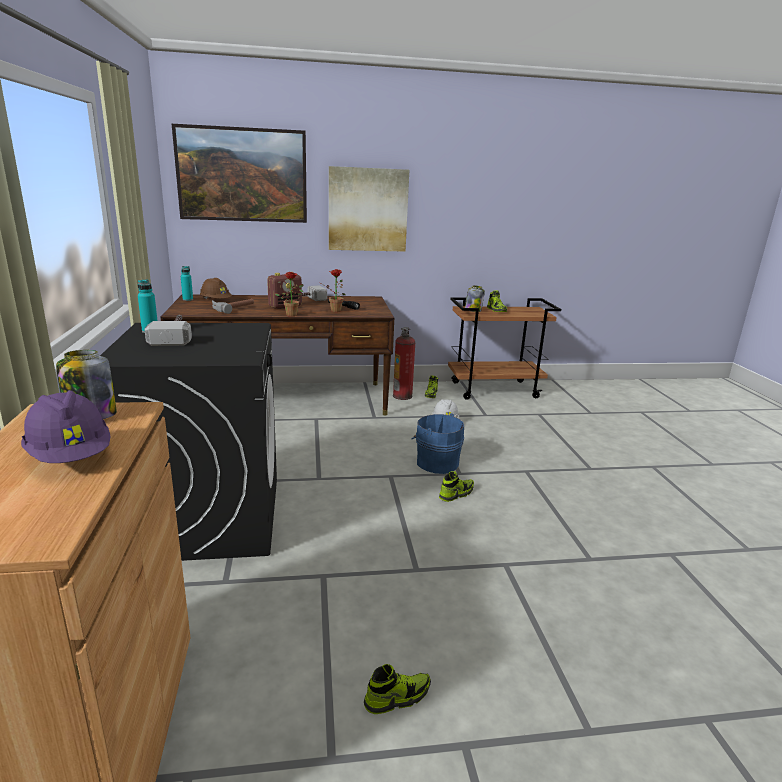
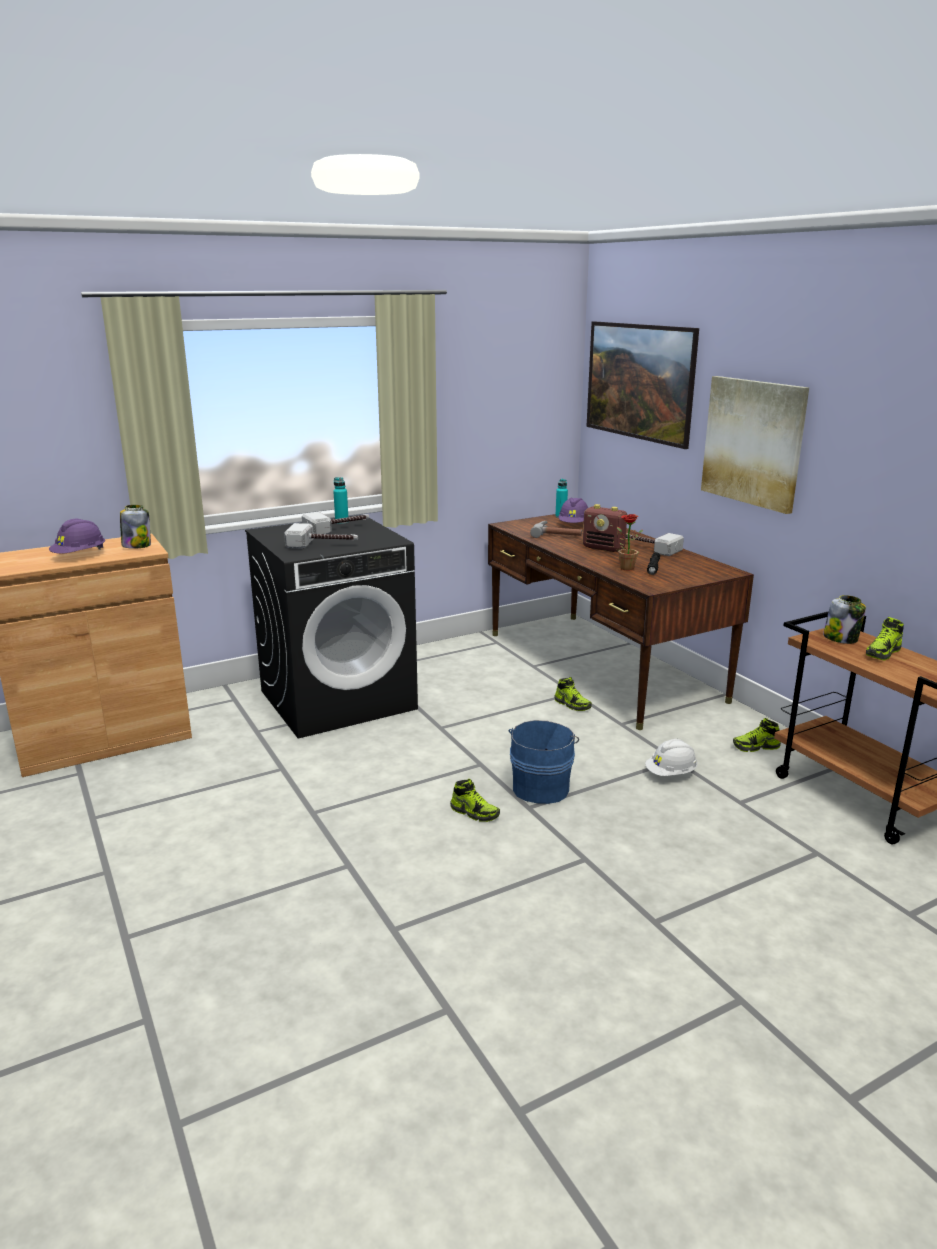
camera: 70 degrees right, 0 degrees up
brown hard hat [200,278,232,299] -> purple hard hat [559,497,588,523]
potted plant [275,272,304,317] -> none
shoe [364,664,431,714] -> shoe moved to [554,677,592,711]
fire extinguisher [393,327,415,400] -> none
none -> hammer [284,523,358,549]

